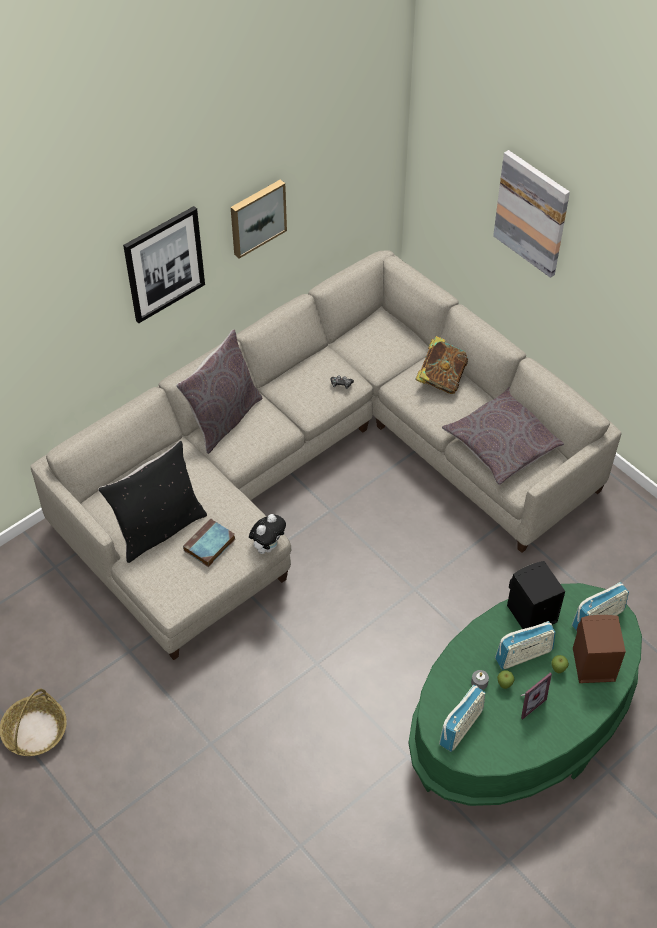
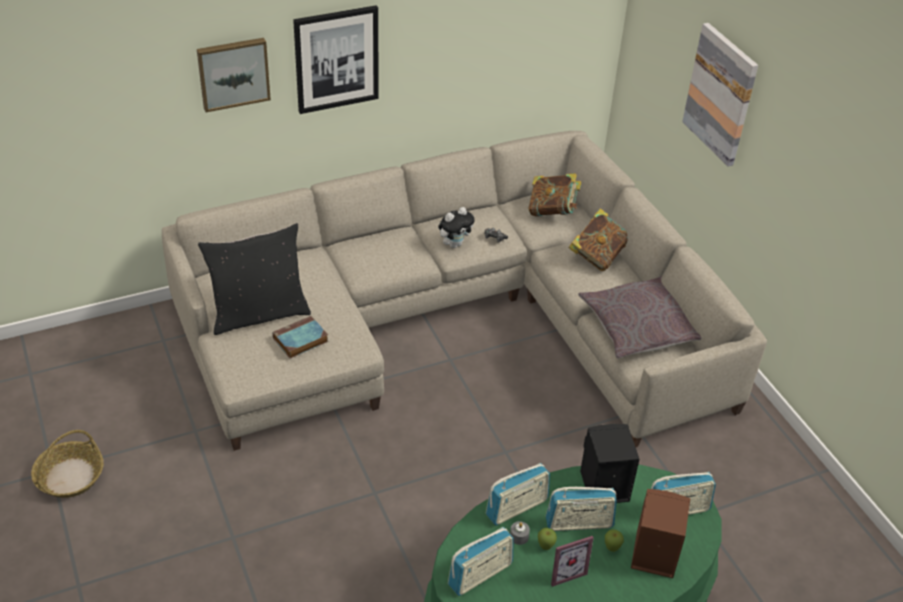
camera: 15 degrees right, 10 degrees down
grey pillow [176,329,262,454] -> none
picture [231,180,287,259] -> picture moved to [197,38,271,112]
plush toy [249,514,286,554] -> plush toy moved to [438,207,475,248]
none -> radio [485,463,550,525]
none -> book [528,173,581,217]

